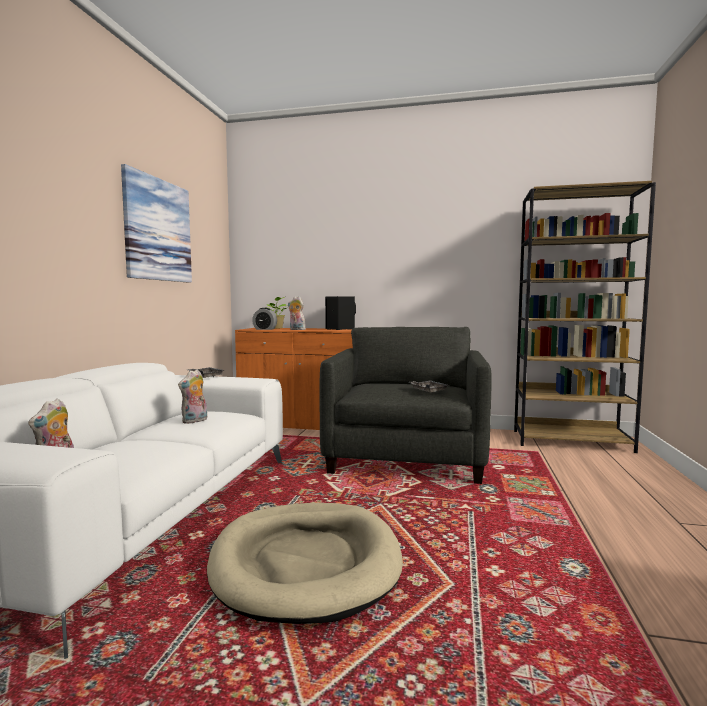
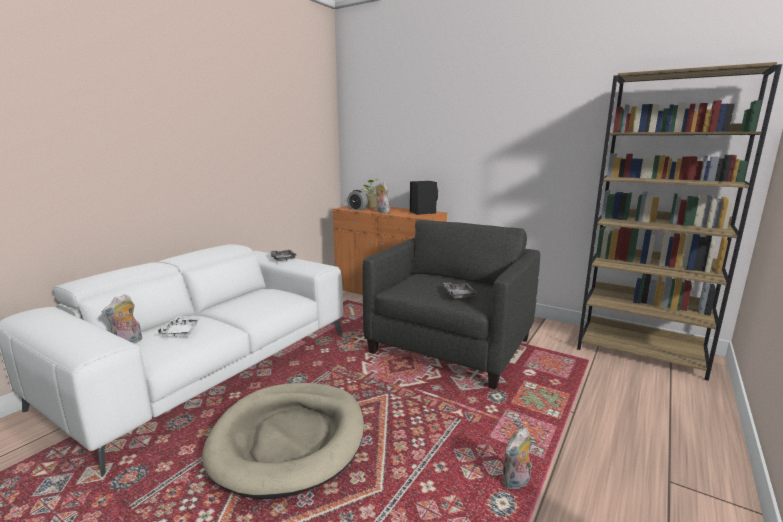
camera: 20 degrees right, 10 degrees up
picture [121,164,192,283] -> none
plush toy [178,369,207,424] -> plush toy moved to [502,427,533,489]
none -> white tray [158,316,201,338]

